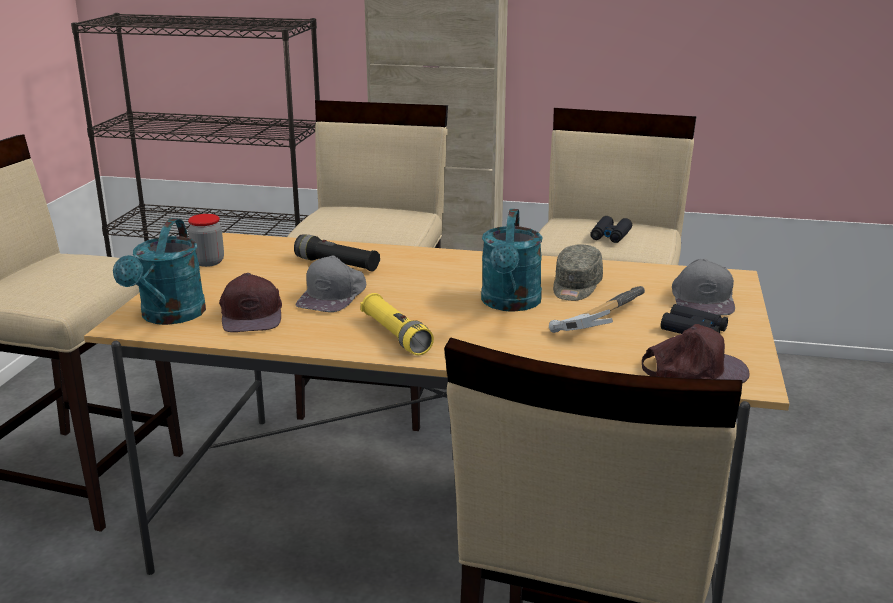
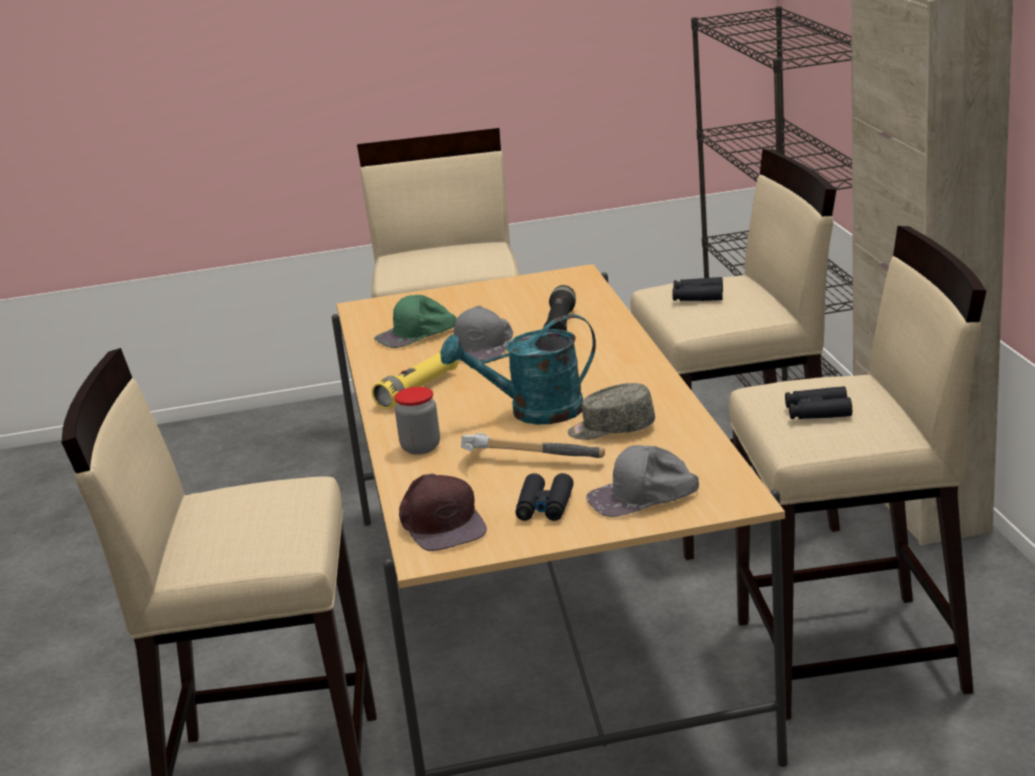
camera: 70 degrees right, 0 degrees up
turquoise watering can [113,218,206,325] -> none
jar [188,214,224,267] -> jar moved to [394,387,440,455]
brown cap [219,273,282,332] -> green cap [374,295,457,348]
grey cap [296,256,366,312] -> grey cap turned 75 degrees counterclockwise [453,306,513,361]
none -> black binoculars [672,277,723,301]

